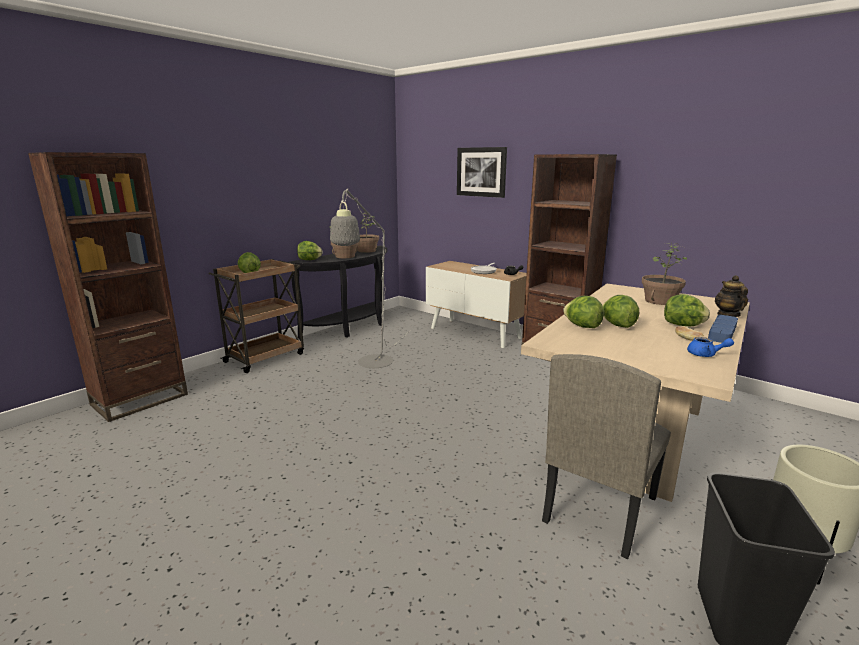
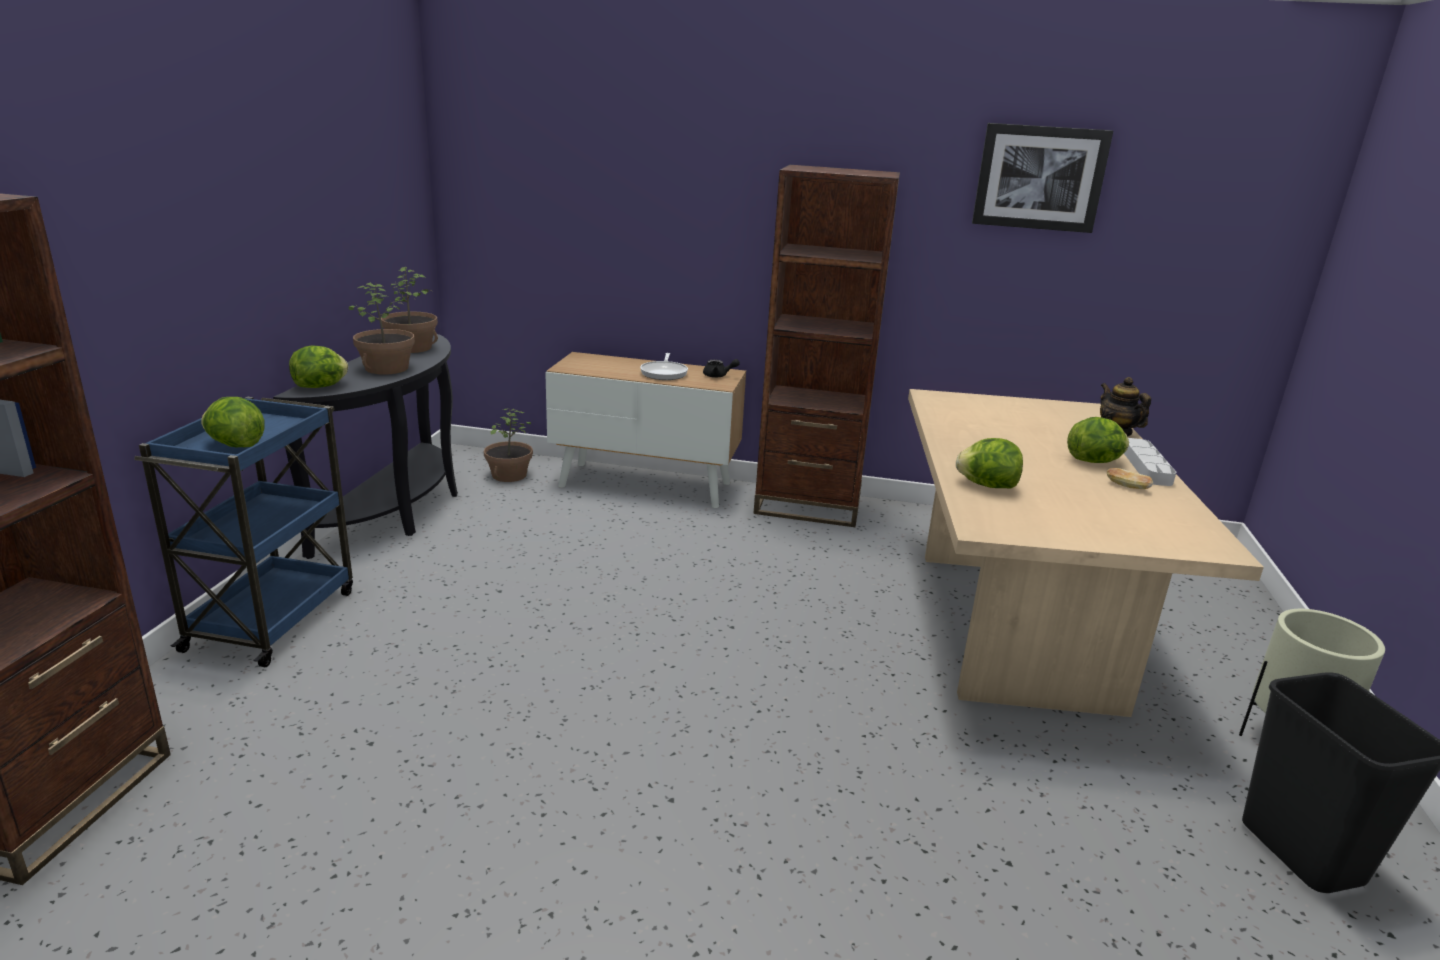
camera: 30 degrees left, 5 degrees up
brown cart [209,259,304,373] -> blue cart [134,397,353,667]
grey floor lamp [330,188,410,368] -> none
picture [457,147,507,198] -> picture moved to [972,123,1113,233]
beige chair [542,354,671,559] -> none
lettuce [602,295,639,328] -> none
potted plant [642,243,687,305] -> potted plant moved to [484,408,533,482]
blue teapot [687,337,734,357] -> none
blue tray [708,315,738,343] -> grey tray [1124,438,1176,486]

